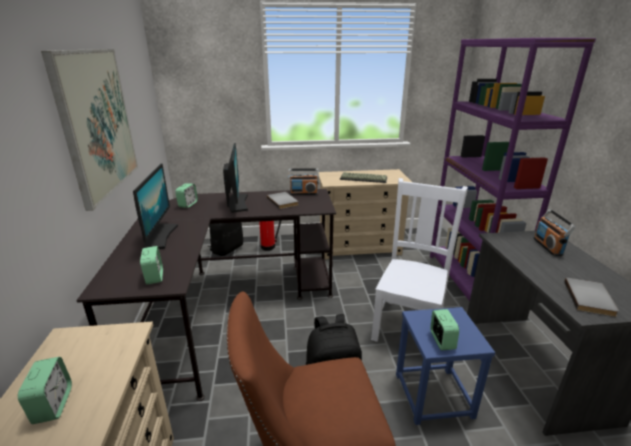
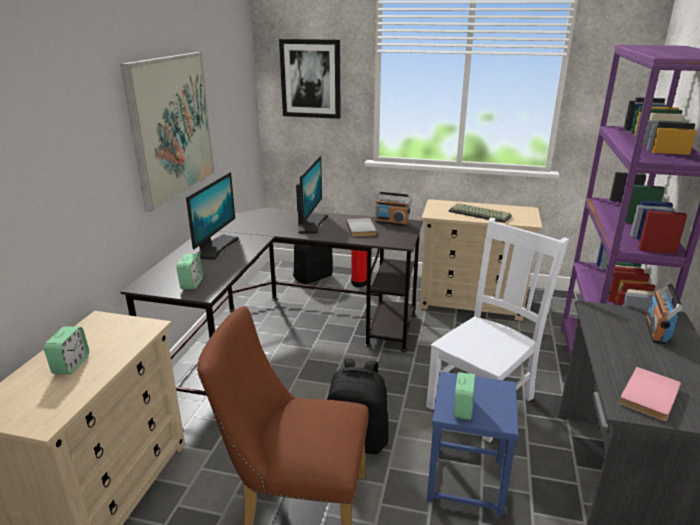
camera: 20 degrees right, 0 degrees up
alarm clock [175,183,198,208] -> none
grey book [564,277,619,317] -> pink book [619,367,681,421]
none -> picture [279,39,341,119]

